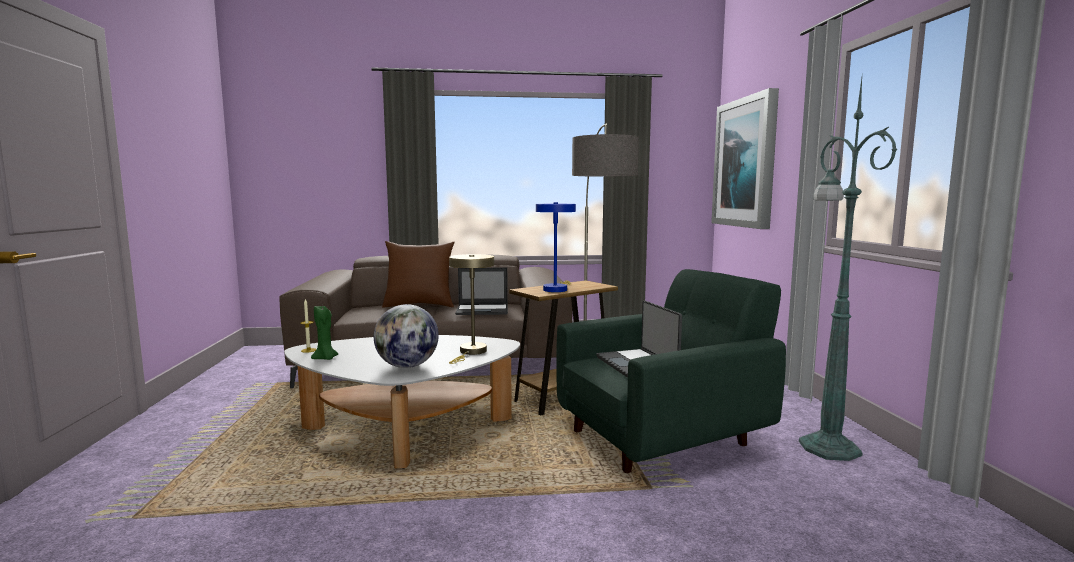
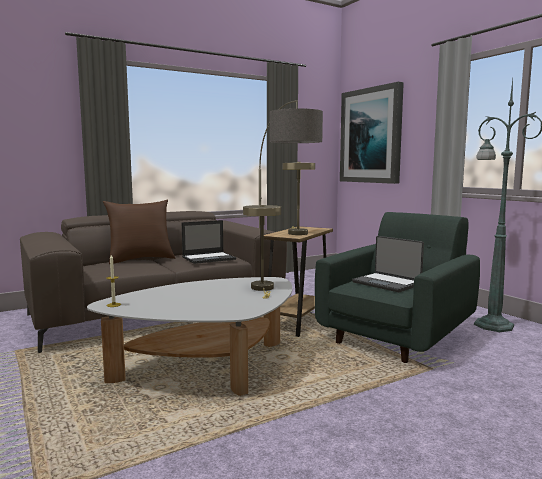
camera: 25 degrees left, 0 degrees up
green candle [311,305,339,360] -> none
globe [374,304,439,368] -> none
blue table lamp [536,202,576,292] -> beige table lamp [282,162,315,235]

